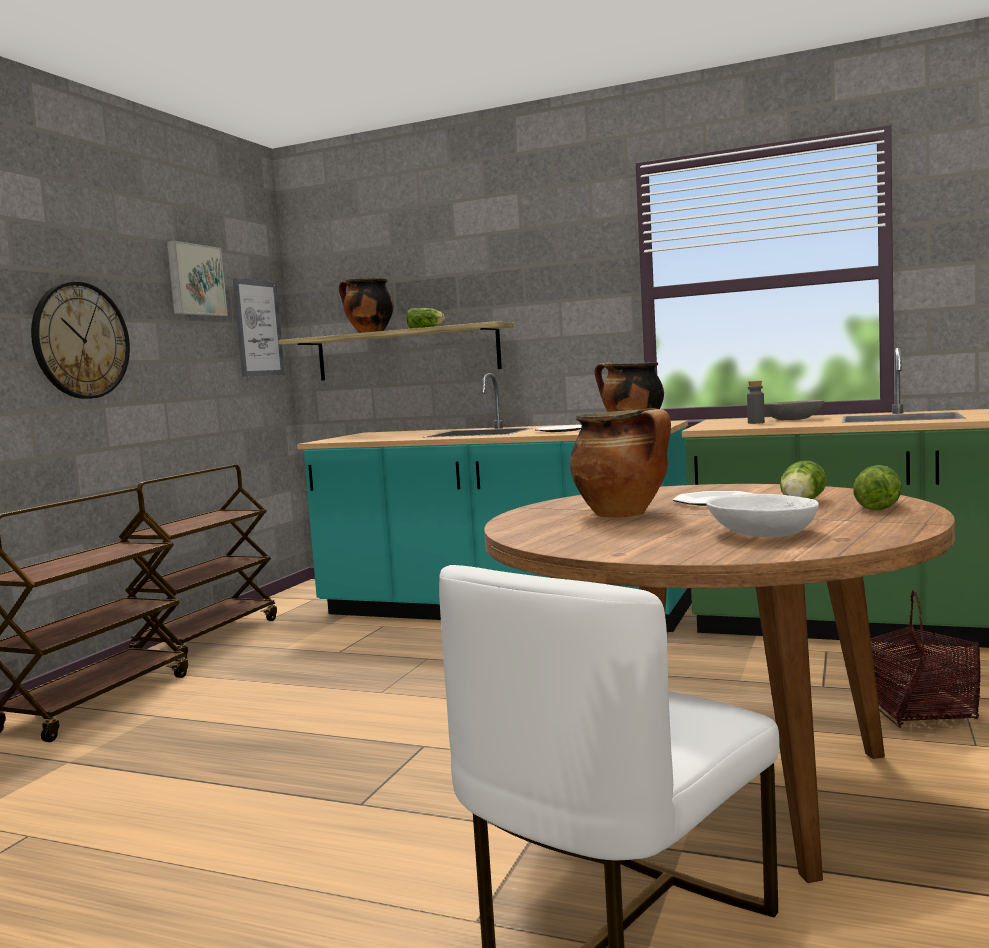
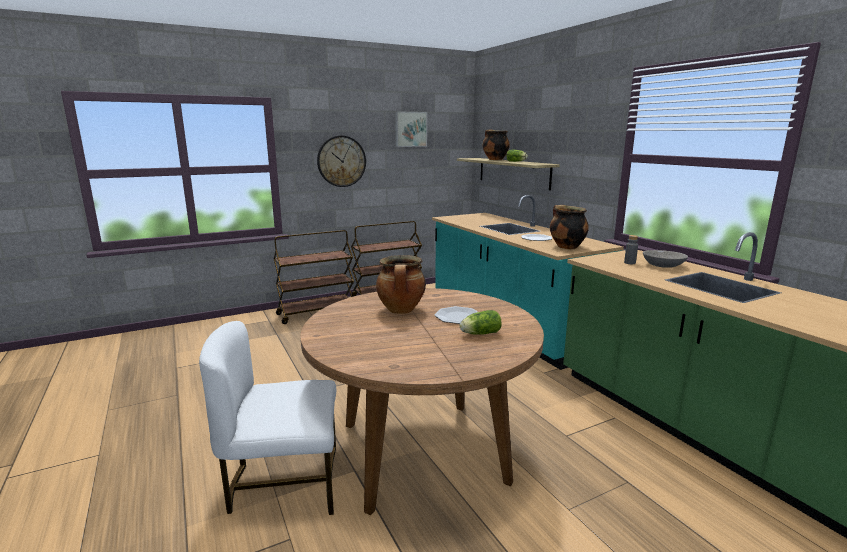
camera: 40 degrees right, 10 degrees up
picture [233,278,285,377] -> none
white bowl [706,494,819,537] -> none
lettuce [853,465,901,510] -> none
basket [871,590,981,728] -> none

